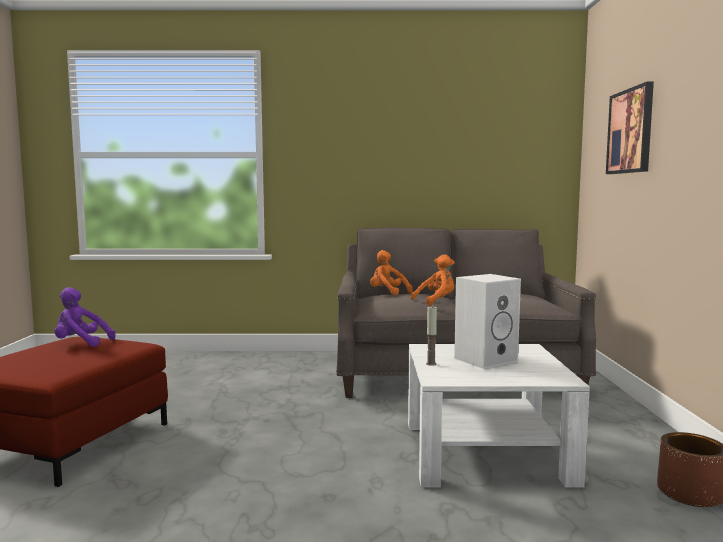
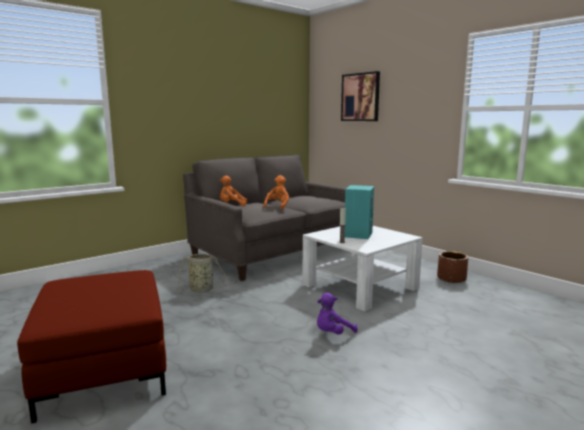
camera: 40 degrees left, 5 degrees up
purple plush toy [55,287,116,347] -> purple plush toy moved to [317,293,358,335]
white speaker [454,274,521,369] -> turquoise speaker [344,185,374,239]
none -> basket [176,254,237,292]

